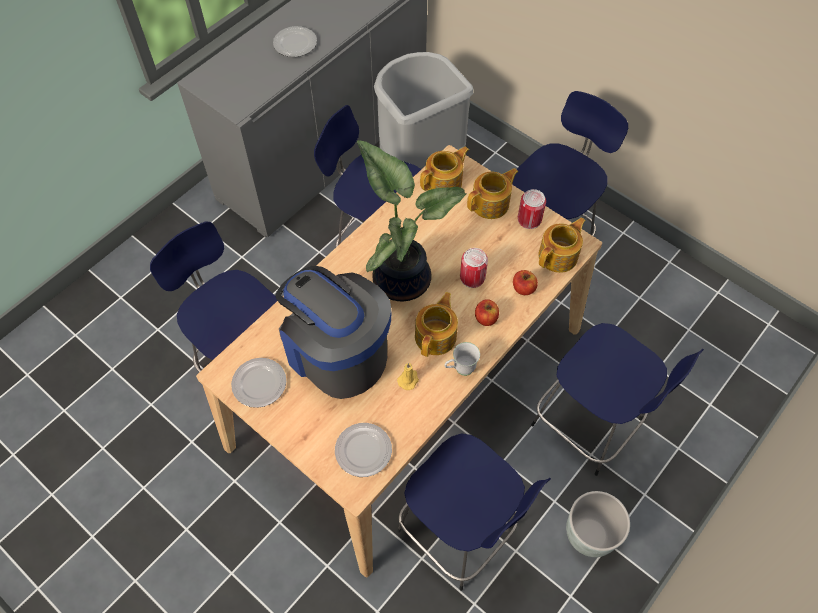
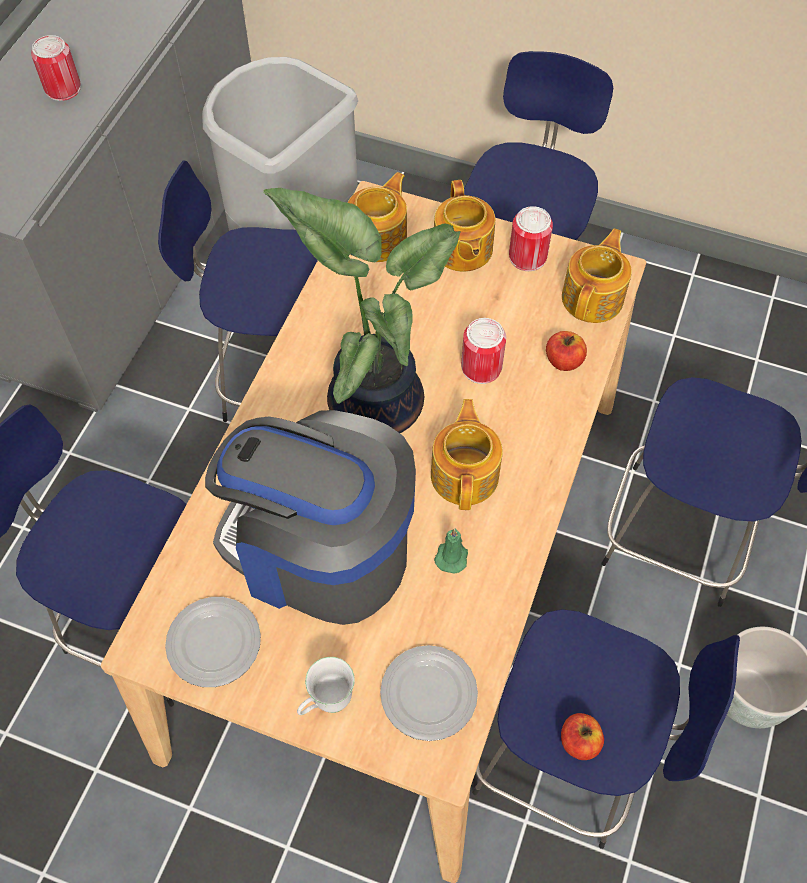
camera: 20 degrees left, 0 degrees up
plate [273,26,317,57] -> can [31,35,81,101]
yellow candle [397,363,419,390] -> green candle [434,528,468,573]
white mug [444,342,480,376] -> white mug moved to [297,657,355,715]
teapot [467,168,519,219] -> teapot turned 135 degrees clockwise [434,180,495,272]
apple [475,299,499,326] -> apple moved to [561,713,604,760]

